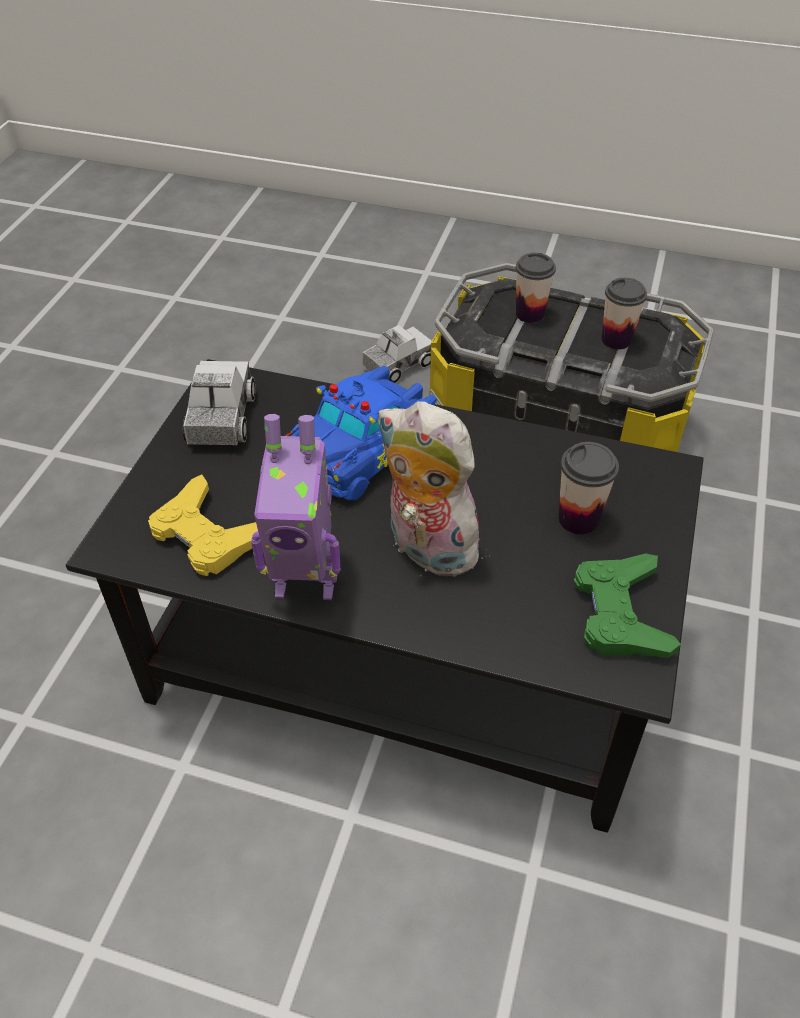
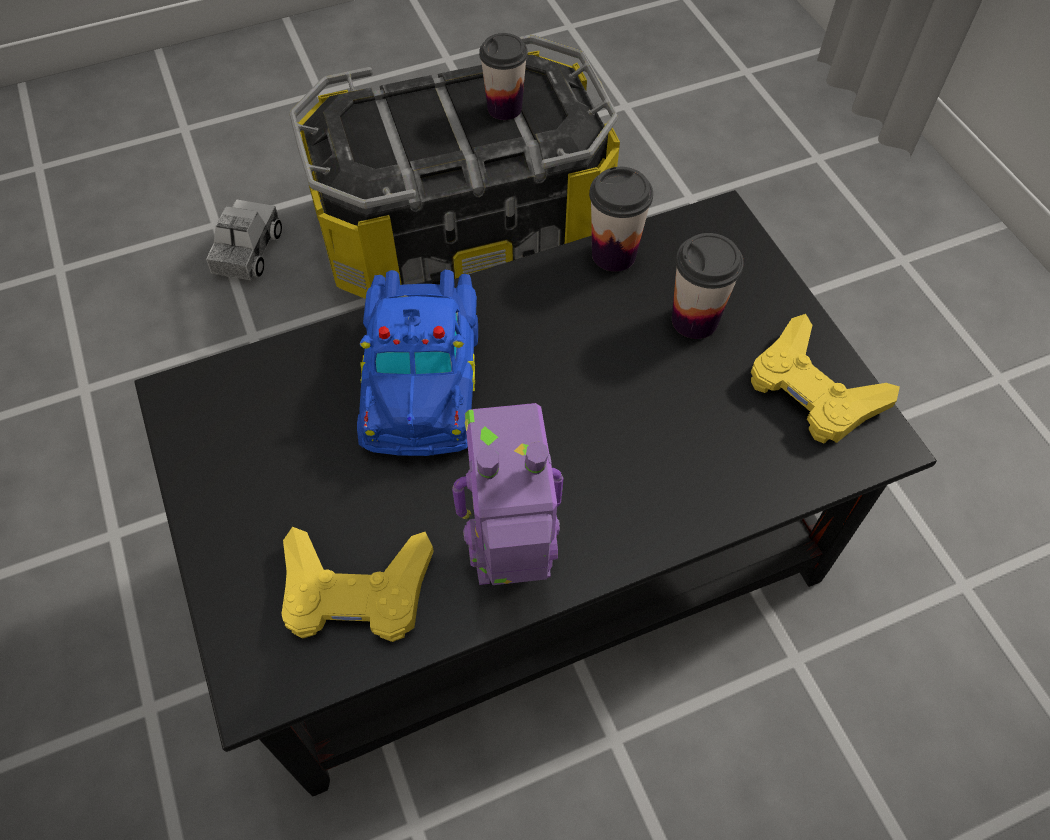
camera: 40 degrees left, 10 degrees up
toy truck [183,361,255,445] -> none
toy robot [251,414,341,600] -> toy robot turned 150 degrees counterclockwise [452,403,563,585]
plush toy [377,401,490,577] -> none
cup [516,253,556,323] -> cup moved to [589,167,653,272]
green game controller [574,553,681,658] -> yellow game controller [751,314,900,443]

